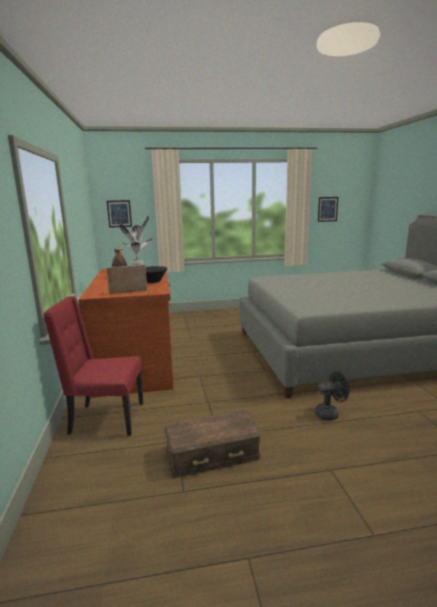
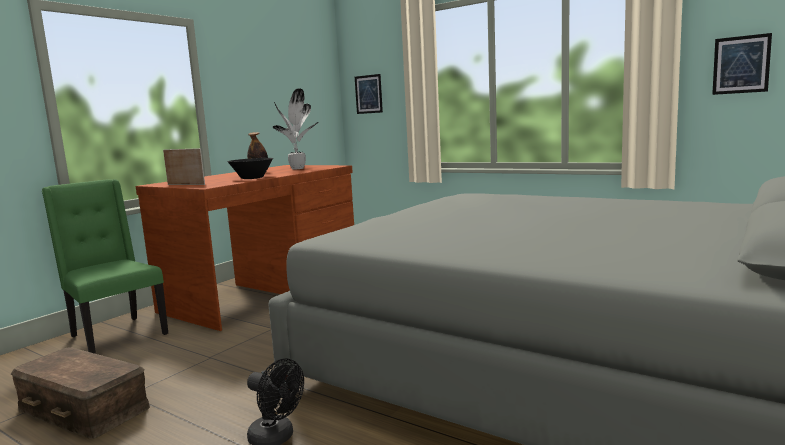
camera: 45 degrees right, 5 degrees down
red chair [43,296,143,436] -> green chair [42,179,168,354]

